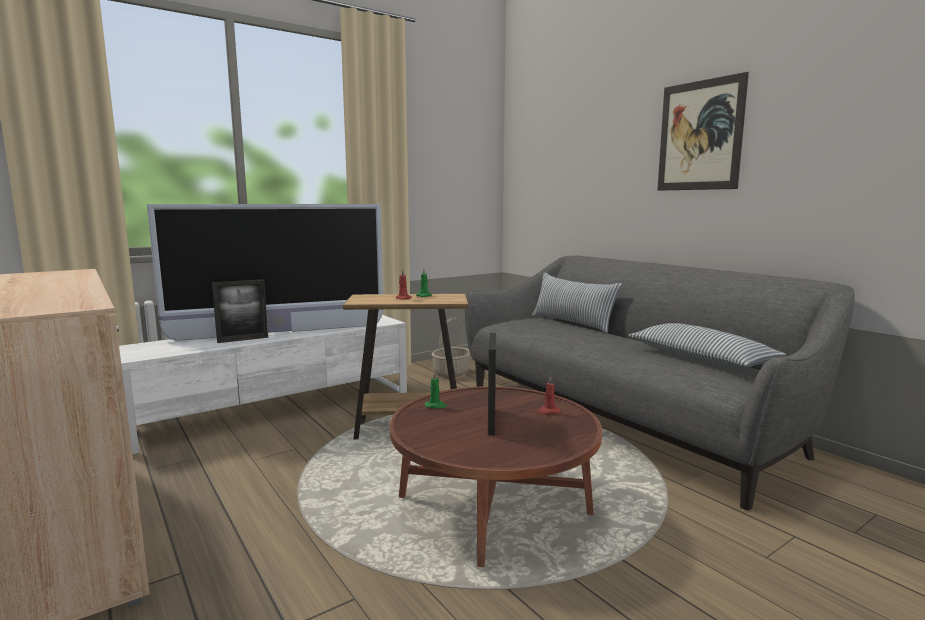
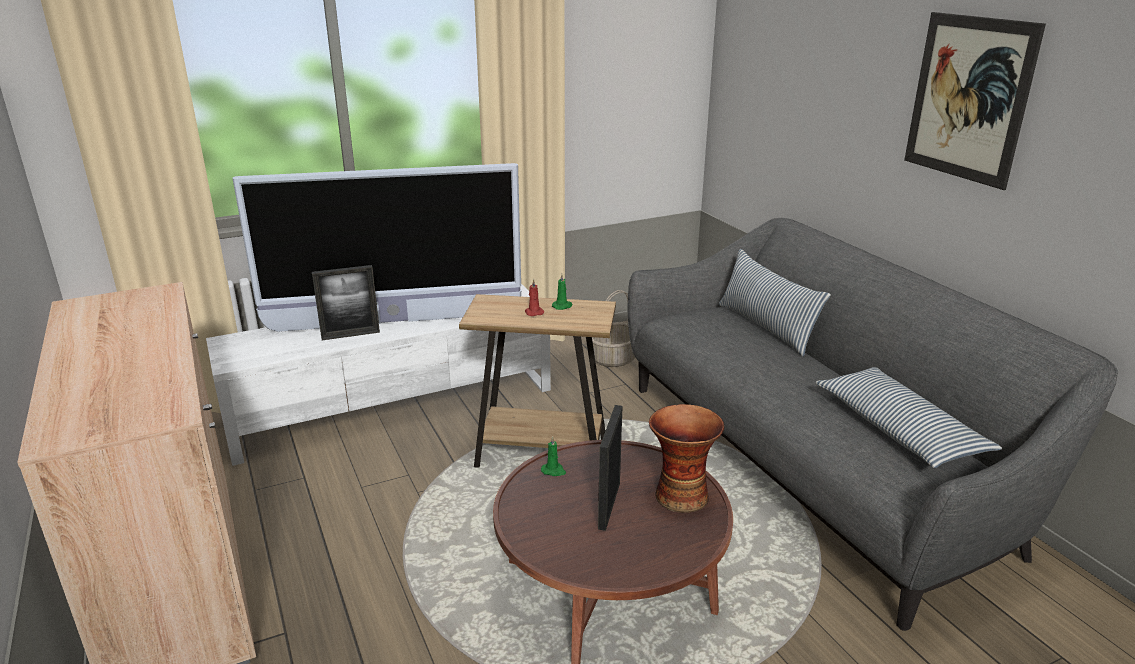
camera: 10 degrees right, 15 degrees up
red candle [537,376,560,414] -> vase [649,404,724,513]

